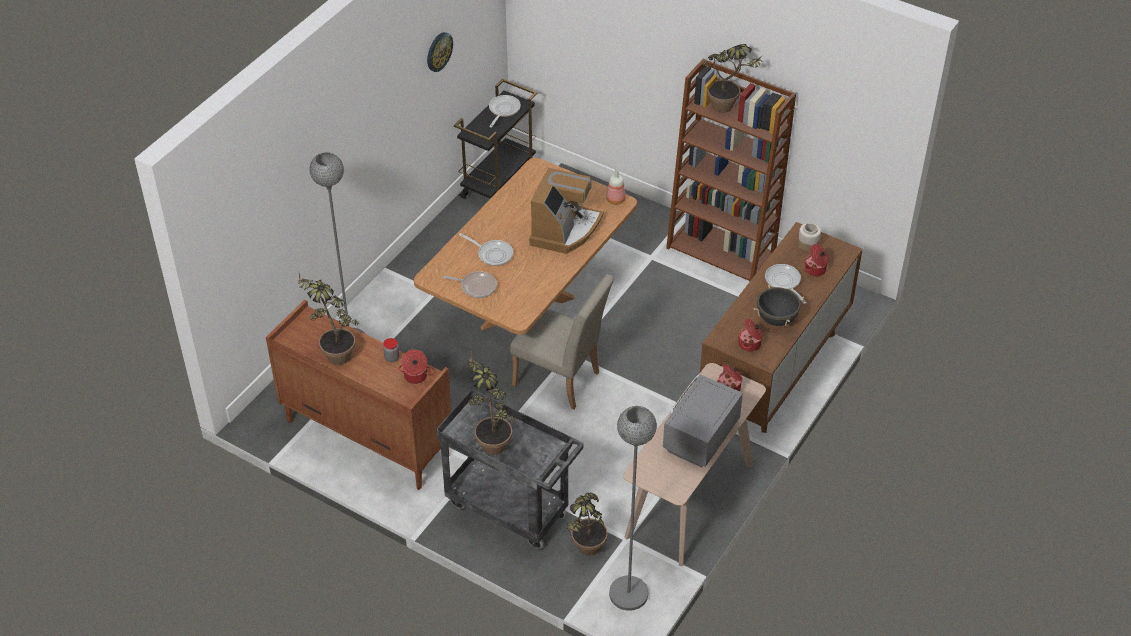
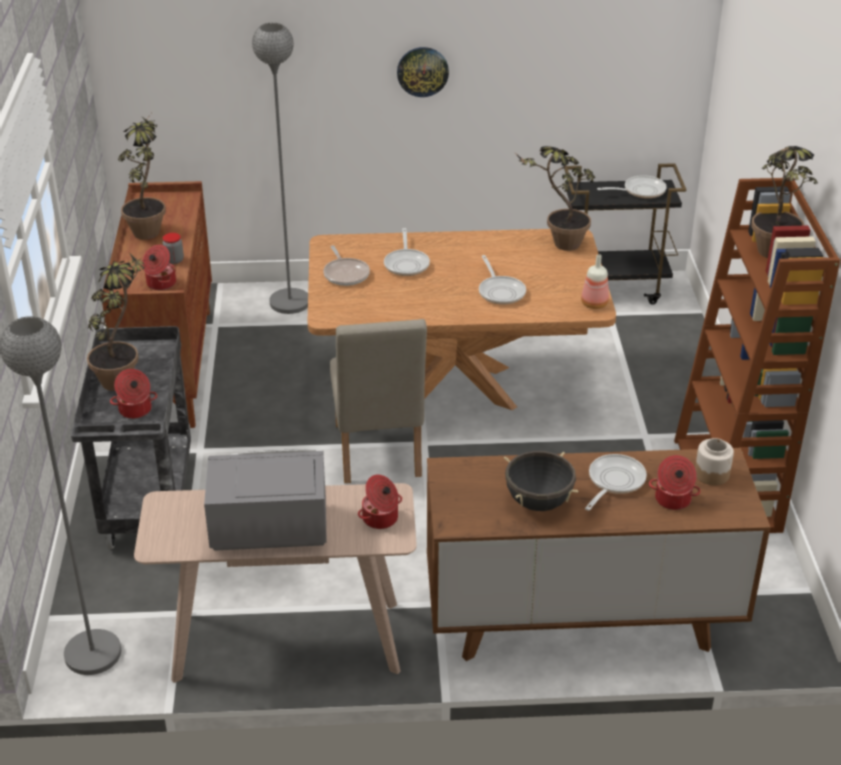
camera: 55 degrees right, 10 degrees down
wall clock [427,32,453,72] -> wall clock moved to [397,47,449,97]
coffee machine [529,168,604,254] -> frying pan [479,255,526,305]
potted plant [566,493,608,556] -> potted plant moved to [514,146,595,251]
cooking pot [738,319,762,352] -> cooking pot moved to [110,369,157,419]

